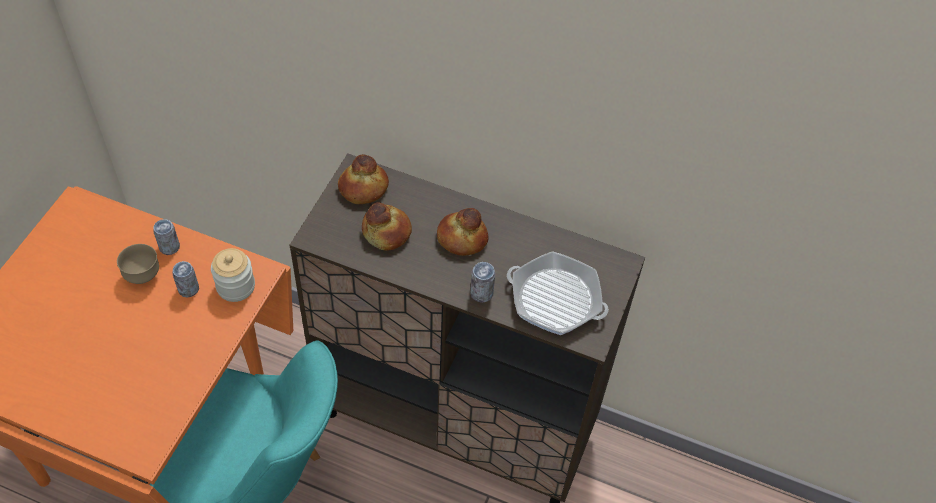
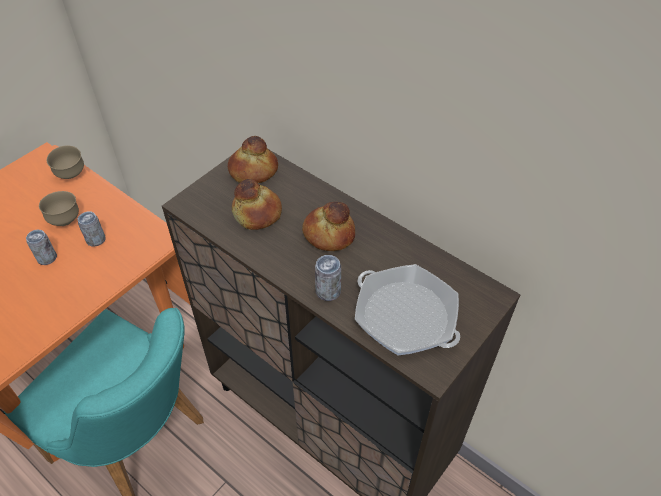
camera: 20 degrees right, 5 degrees down
can [153,219,180,255] -> can moved to [26,230,57,265]
jar [211,248,255,302] -> none
none -> brown bowl [47,145,84,179]

